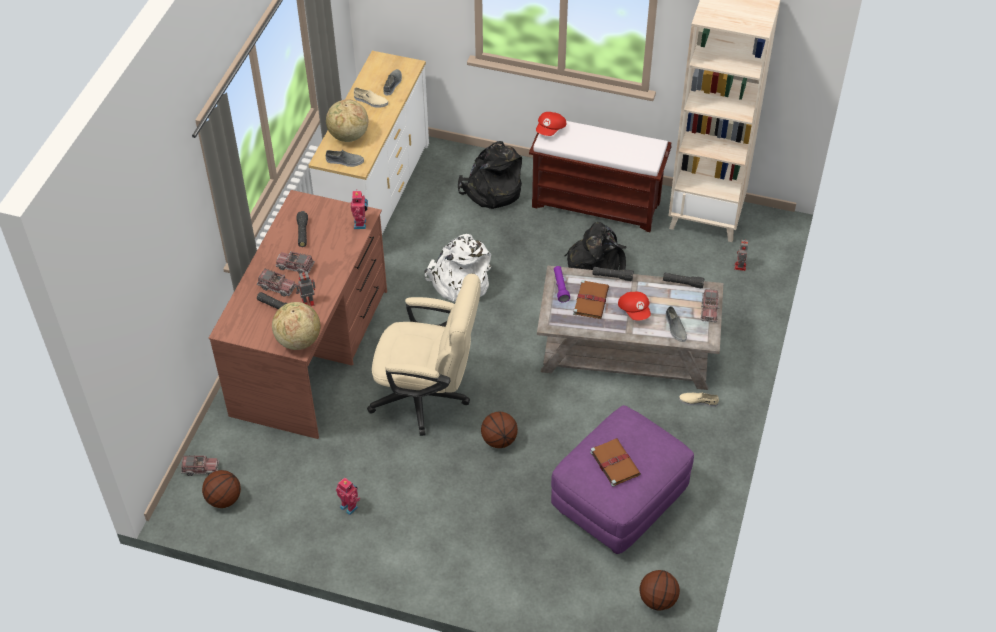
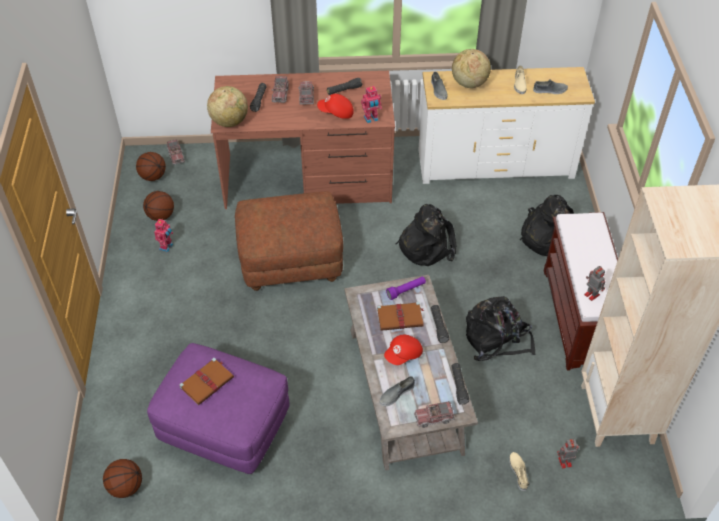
camera: 70 degrees right, 0 degrees up
toy robot [296,271,315,306] -> toy robot moved to [584,266,605,301]
beige office chair [367,273,481,436] -> brown ottoman [235,191,343,291]
white backpack [424,234,491,302] -> black backpack [396,204,456,266]
basketball [481,412,518,448] -> basketball moved to [143,191,174,221]
red cap [536,112,566,136] -> red cap moved to [317,94,354,119]
beige shoe [679,392,719,407] -> beige shoe moved to [509,452,529,491]

